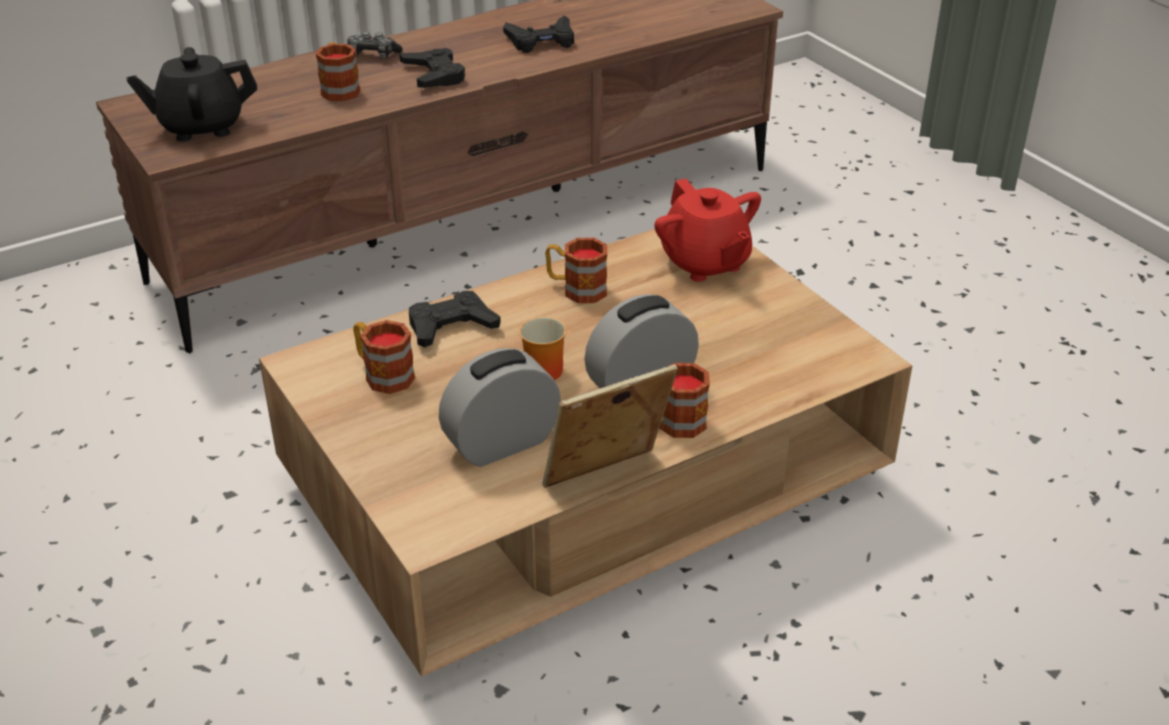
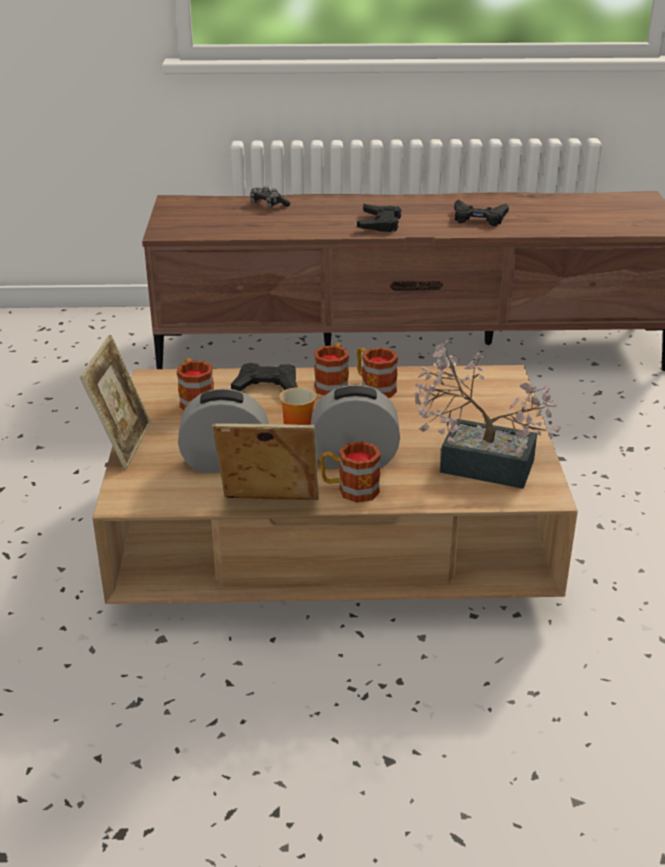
camera: 30 degrees right, 5 degrees down
black teapot [126,47,257,141] -> none
mug [316,42,361,101] -> mug moved to [314,343,349,396]
game controller [347,31,403,59] -> game controller moved to [250,186,290,208]
red teapot [654,178,761,282] -> none
none -> picture frame [80,335,151,469]
none -> potted plant [414,339,561,489]

